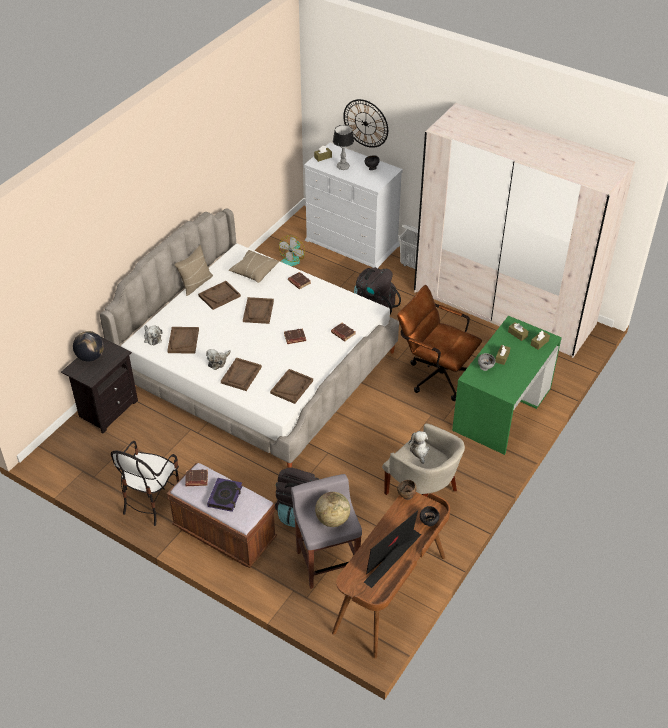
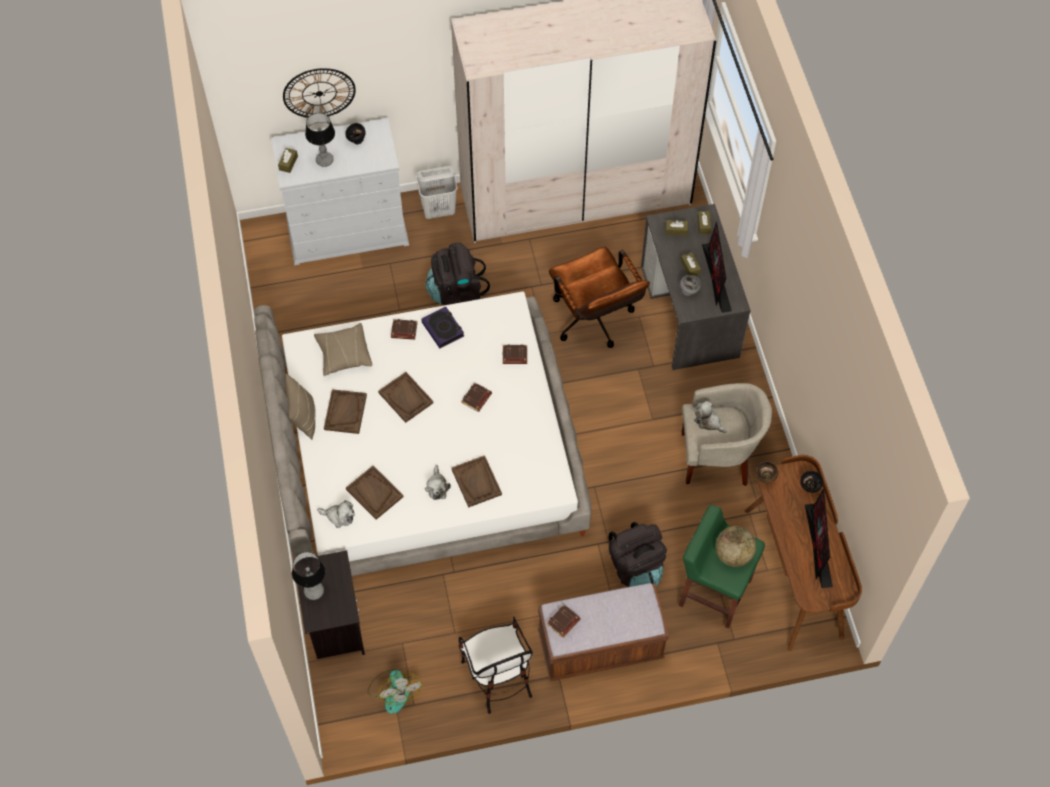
camera: 45 degrees left, 15 degrees up
globe [73,331,104,362] -> table lamp [292,552,325,600]
book [207,478,242,512] -> book moved to [421,307,464,349]
brown tray [270,369,313,404] -> none
fan [279,235,305,266] -> fan moved to [367,669,422,714]
grey stool [291,474,362,589] -> green stool [679,505,765,629]
brown office chair [397,285,482,401] -> brown office chair turned 105 degrees counterclockwise [549,247,650,348]
green desk [452,316,562,455] -> grey desk [641,204,751,370]
none -> monitor [702,222,732,313]

